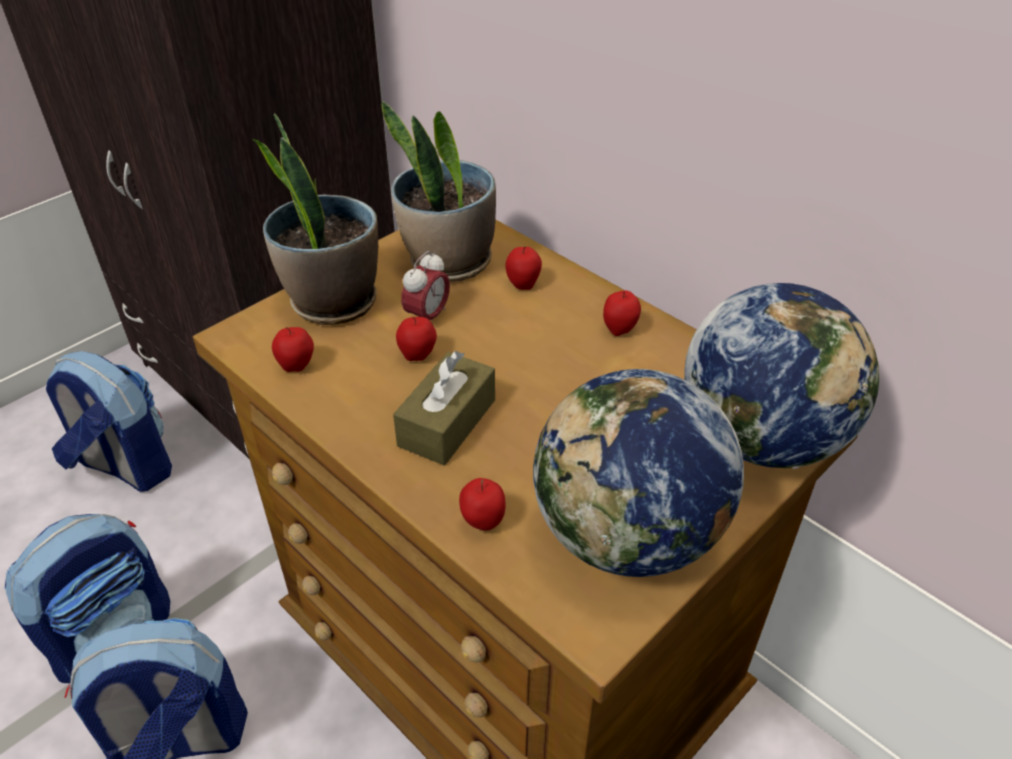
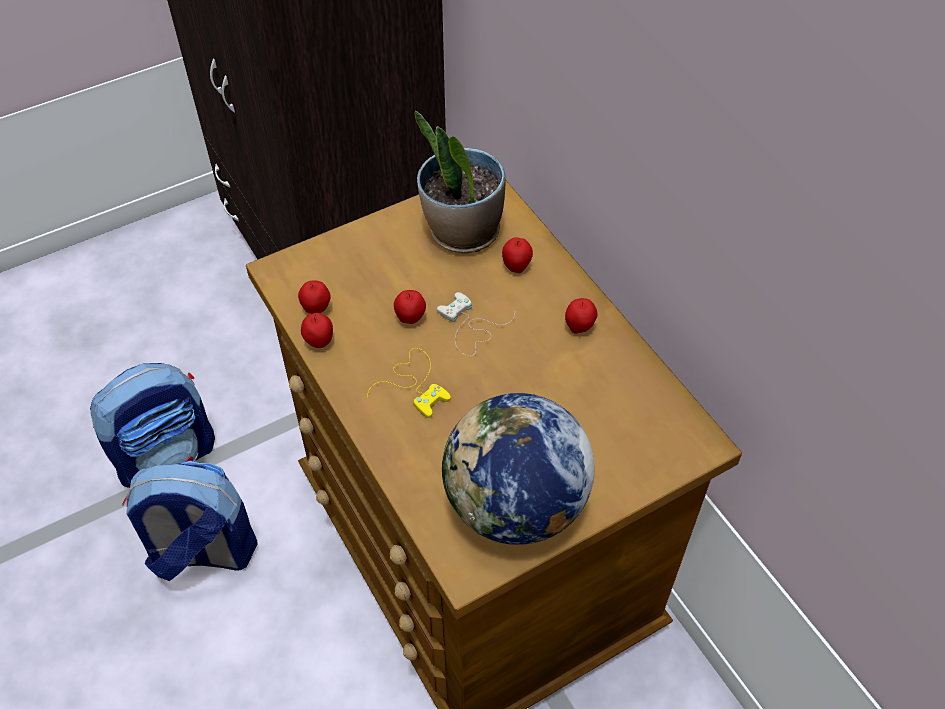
camera: 15 degrees right, 10 degrees up
backpack [46,351,172,492] -> none
potted plant [253,114,378,325] -> none
brown tissue box [393,351,495,465] -> yellow game controller [367,348,451,418]
alarm clock [401,251,450,320] -> none
apple [459,478,506,531] -> apple moved to [301,313,333,348]
globe [684,283,879,469] -> none
none -> white game controller [437,292,515,356]

